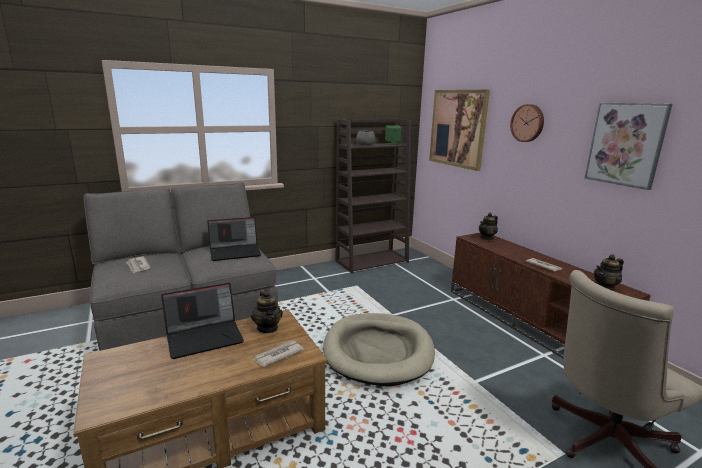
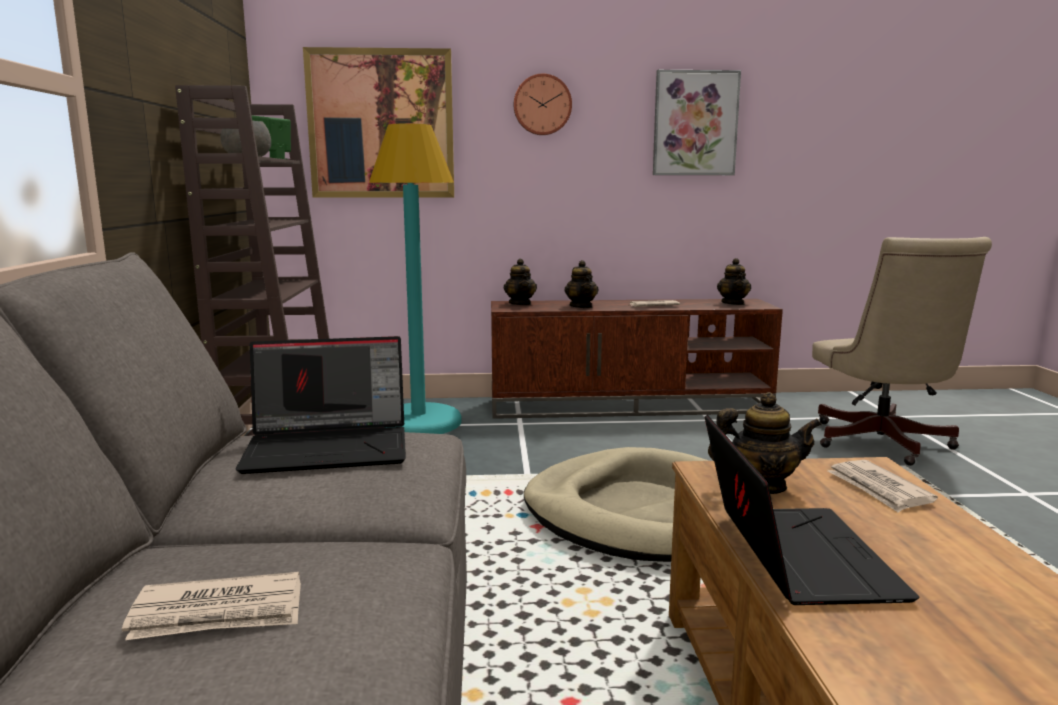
camera: 65 degrees left, 5 degrees down
laptop [207,217,261,261] -> laptop turned 75 degrees clockwise [236,336,406,474]
none -> turquoise floor lamp [369,123,462,434]
none -> teapot [564,260,598,308]

